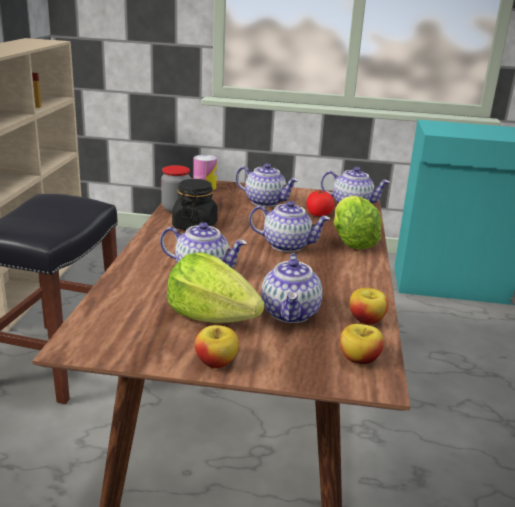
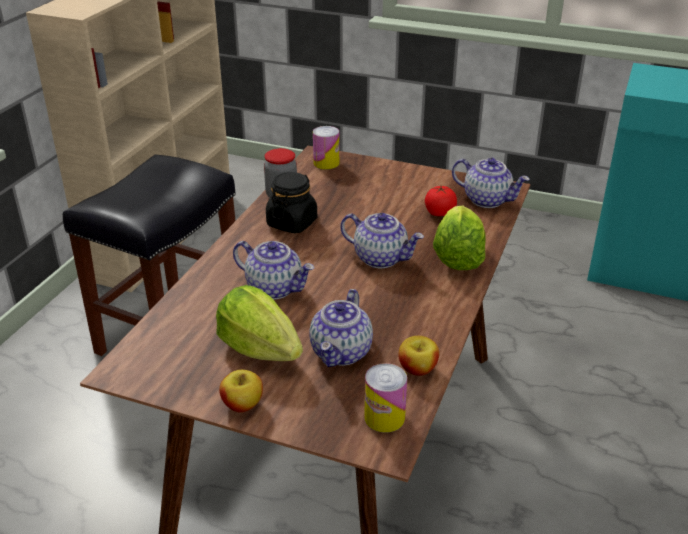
camera: 15 degrees right, 10 degrees up
teapot [236,163,299,207] -> none
apple [340,324,384,364] -> can [364,363,407,433]

